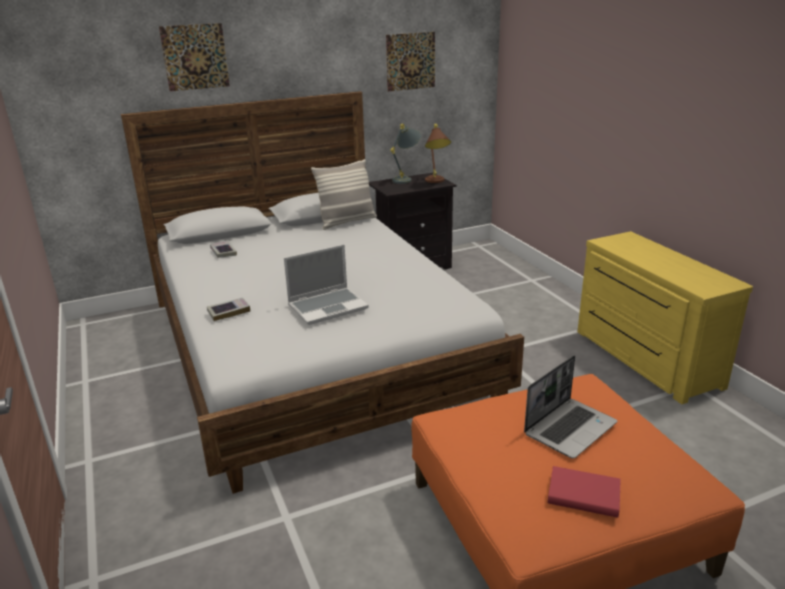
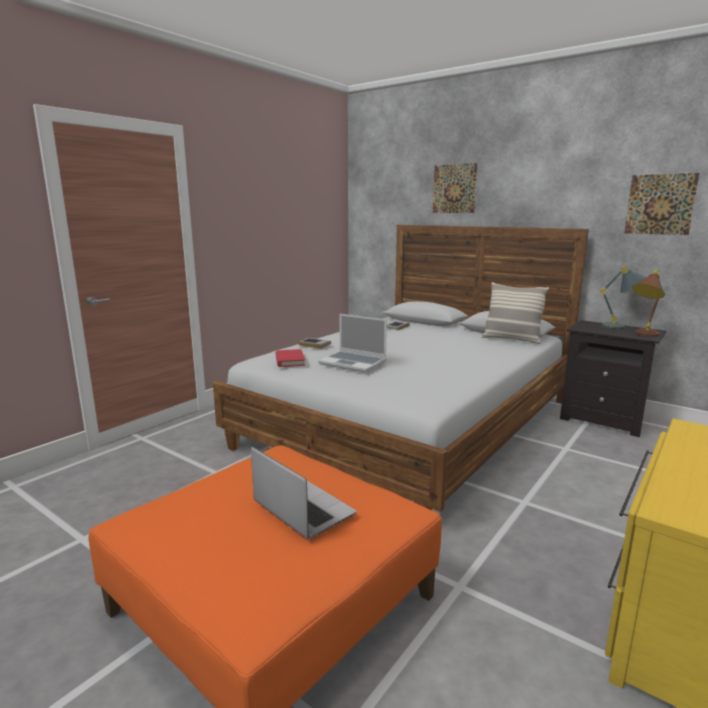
camera: 60 degrees right, 10 degrees down
laptop [524,355,617,459] -> laptop turned 150 degrees counterclockwise [251,446,356,539]
red book [548,466,621,518] -> red book moved to [275,349,305,367]

